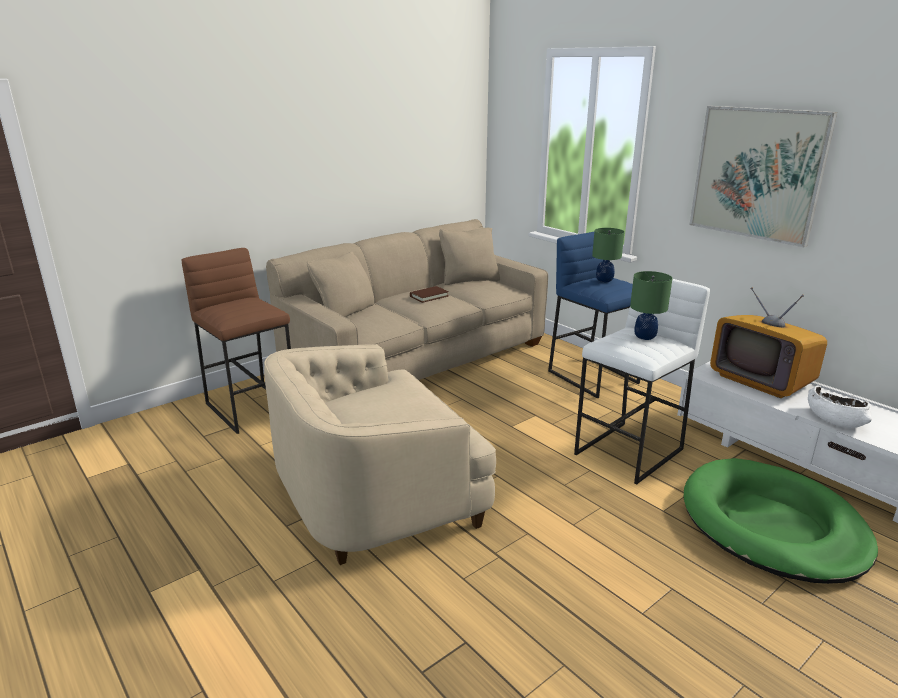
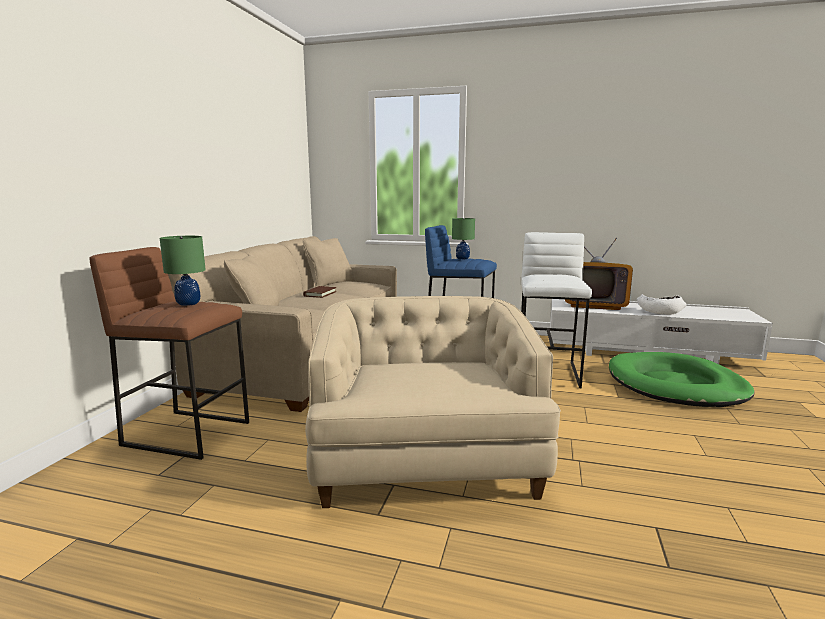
camera: 35 degrees left, 10 degrees down
beige armchair [264,344,496,565] -> beige armchair turned 150 degrees clockwise [305,296,561,508]
green table lamp [630,271,672,340] -> green table lamp moved to [160,236,206,306]
picture [690,106,837,247] -> none

